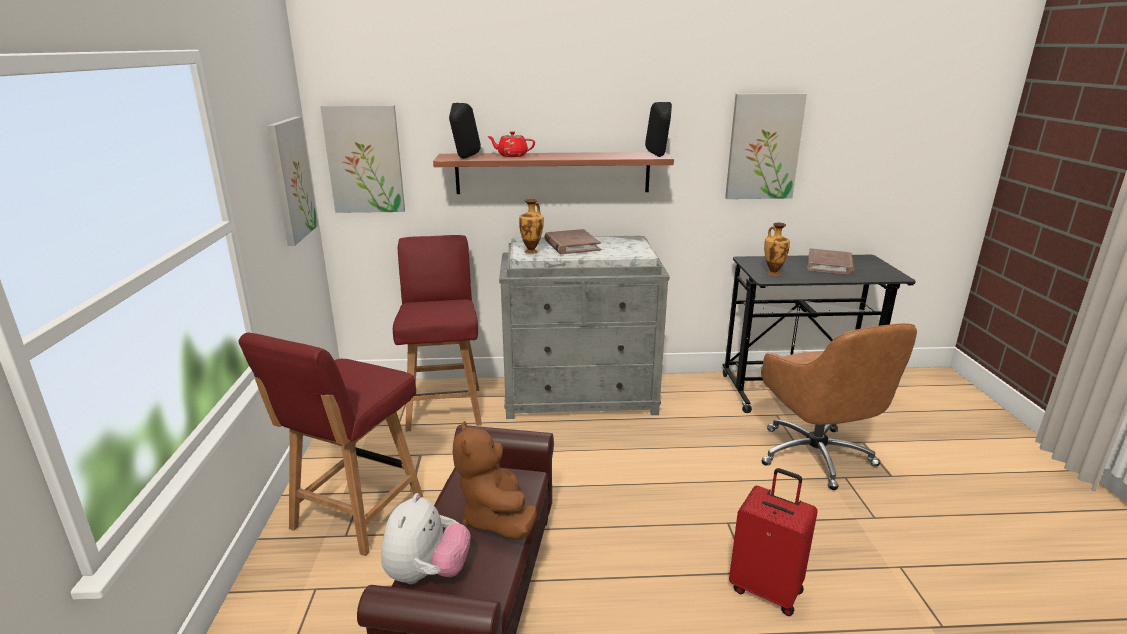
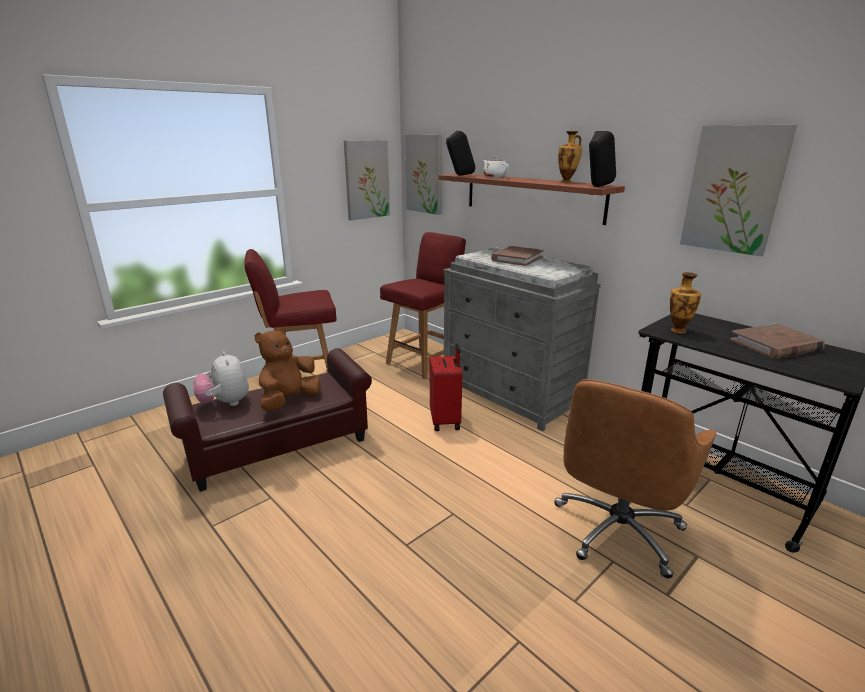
camera: 50 degrees right, 0 degrees up
plush toy [381,493,470,584] -> plush toy turned 90 degrees clockwise [193,351,249,406]
red teapot [487,131,535,157] -> white teapot [483,156,509,178]
vase [519,199,544,254] -> vase moved to [558,131,582,183]
red suitcase [729,468,818,616] -> red suitcase moved to [430,343,462,431]

